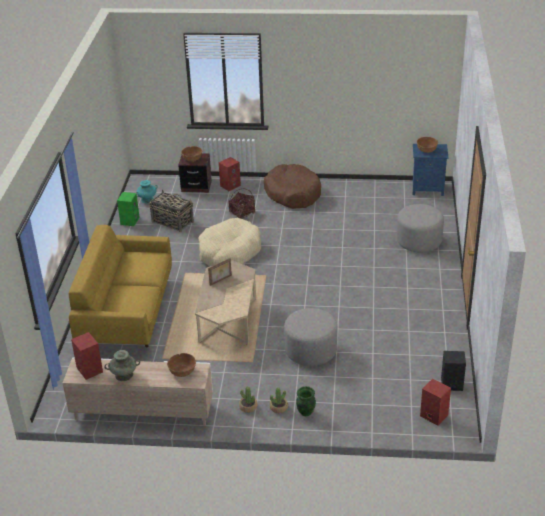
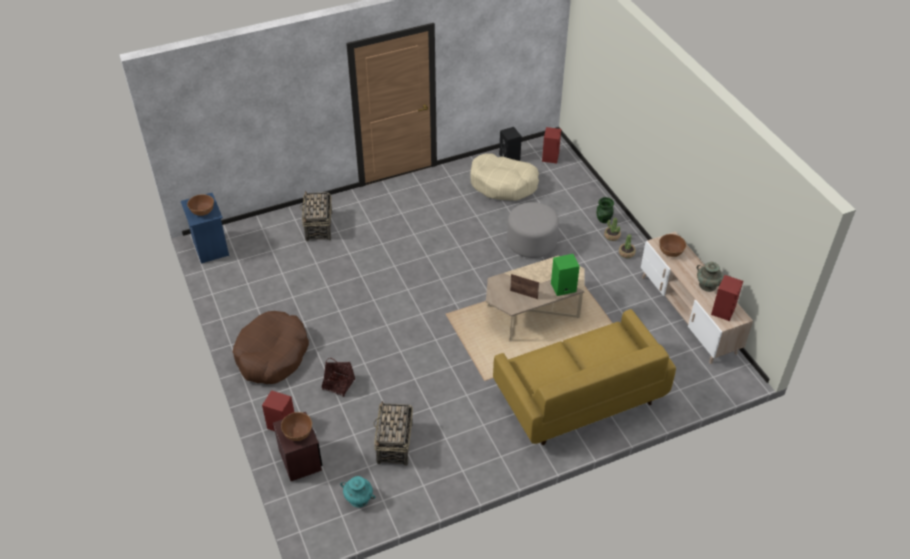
camera: 120 degrees left, 10 degrees up
green speaker [117,192,140,226] -> green speaker moved to [551,254,580,296]
beige dog bed [198,218,261,266] -> beige dog bed moved to [470,154,539,201]
grey ottoman [396,204,444,252] -> basket [300,191,332,241]

